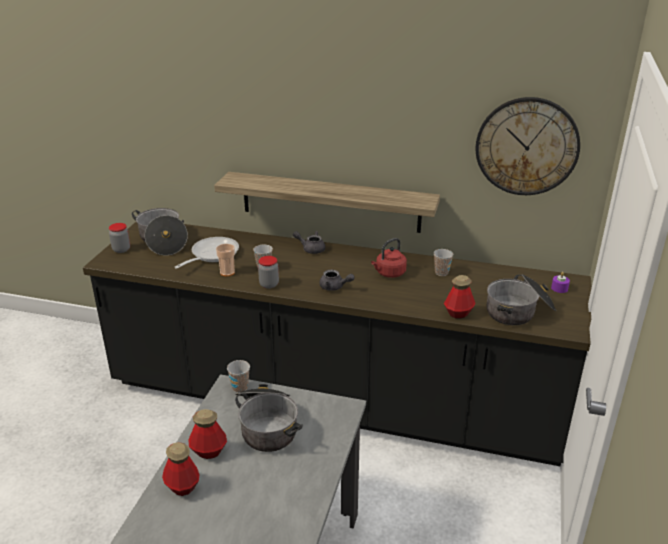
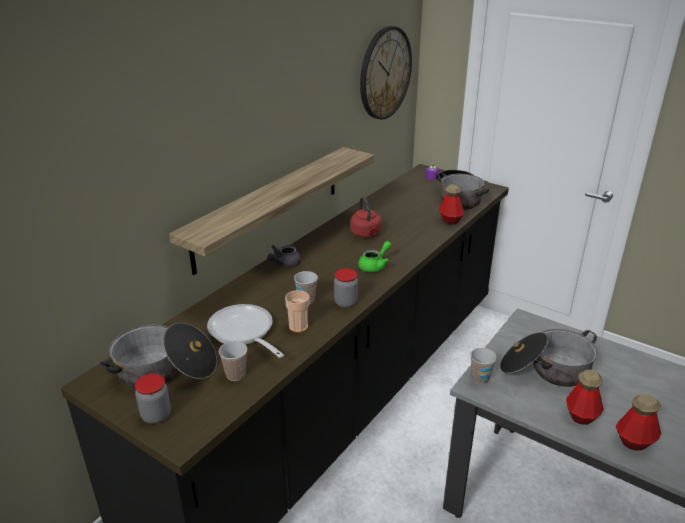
camera: 70 degrees left, 0 degrees up
grey teapot [319,270,355,291] -> green teapot [358,241,392,272]
cup [434,249,453,276] -> cup moved to [219,341,247,381]

